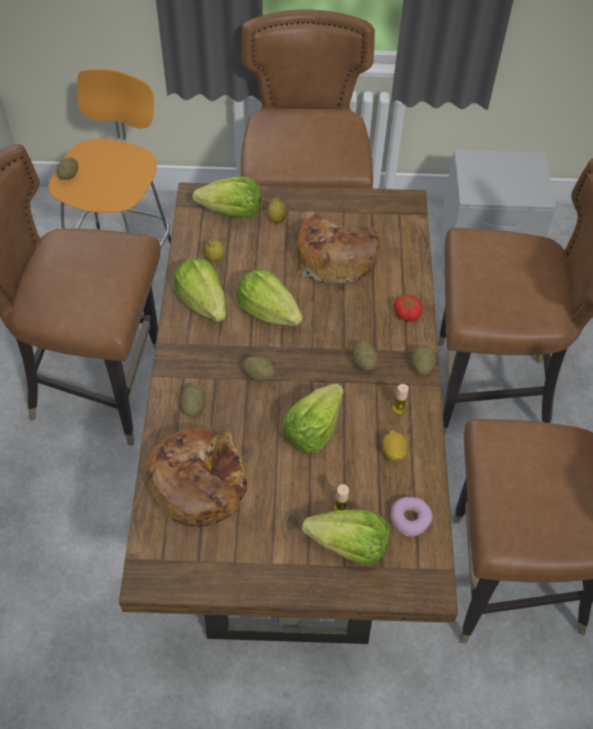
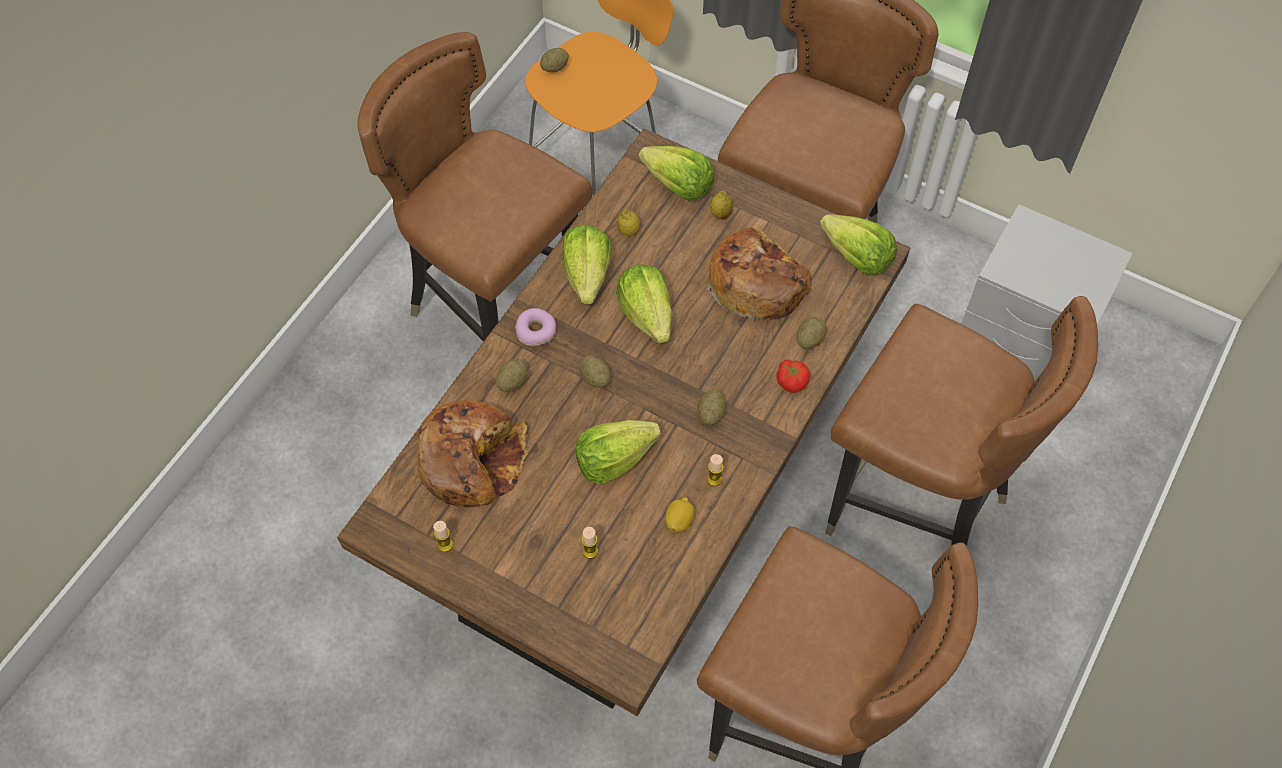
camera: 30 degrees right, 5 degrees up
lettuce [302,510,390,565] -> lettuce moved to [820,214,897,275]
donut [390,497,433,537] -> donut moved to [515,308,556,346]
potato [411,345,436,375] -> potato moved to [797,317,827,349]
none -> candle [433,521,453,552]

